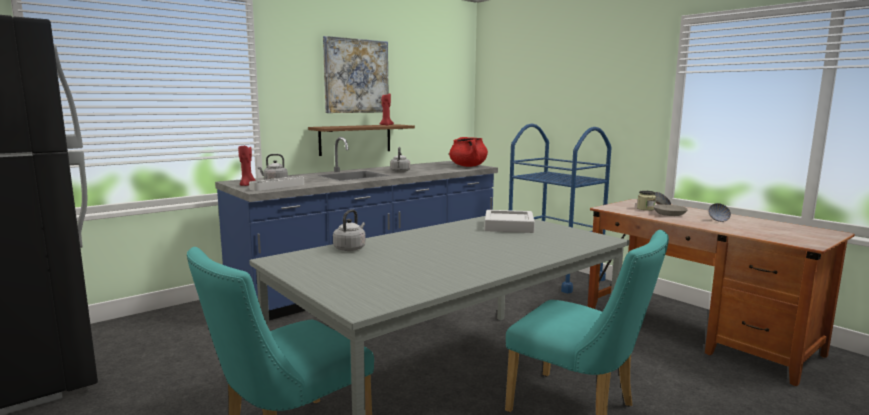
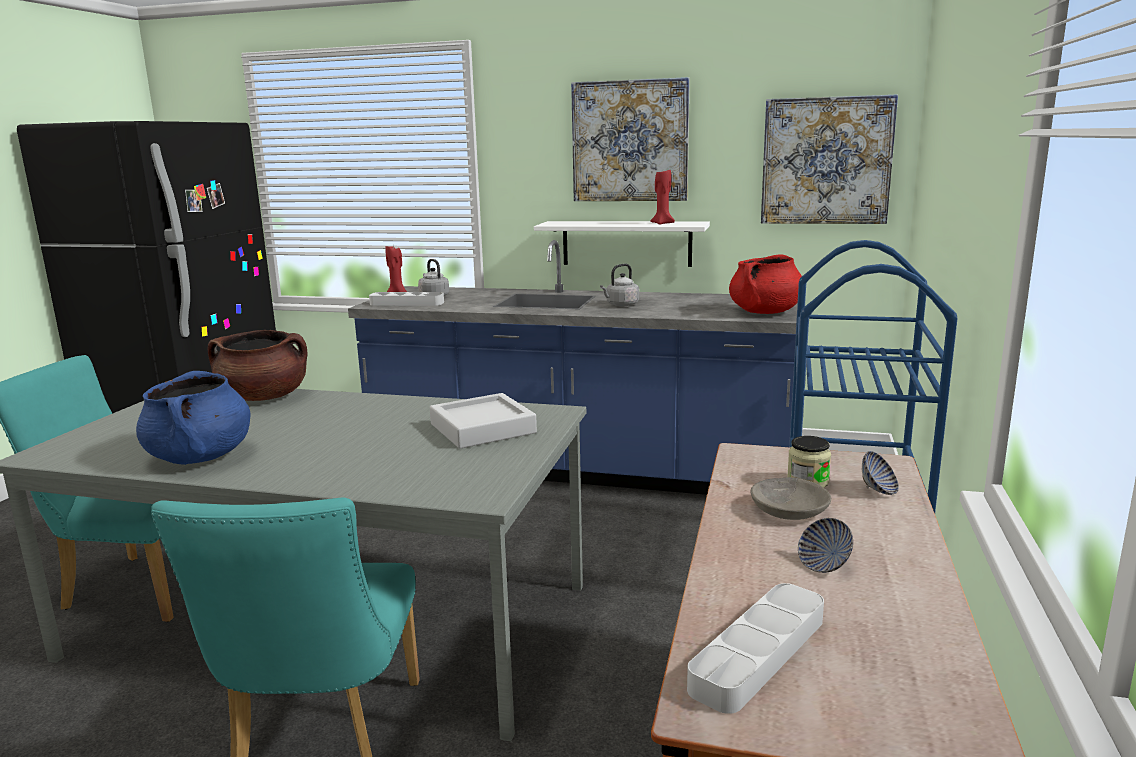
camera: 55 degrees right, 5 degrees up
brown shelf [308,124,415,156] -> white shelf [534,221,710,267]
grey kettle [333,209,366,251] -> brown cooking pot [207,330,308,401]
none -> blue cooking pot [136,371,251,465]
none -> grey tray [687,583,824,714]
none -> picture [761,94,898,224]

